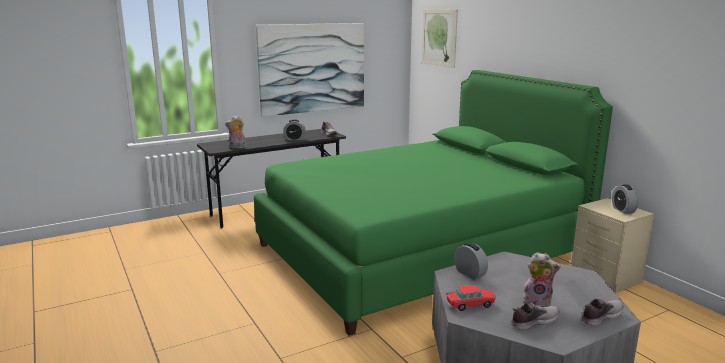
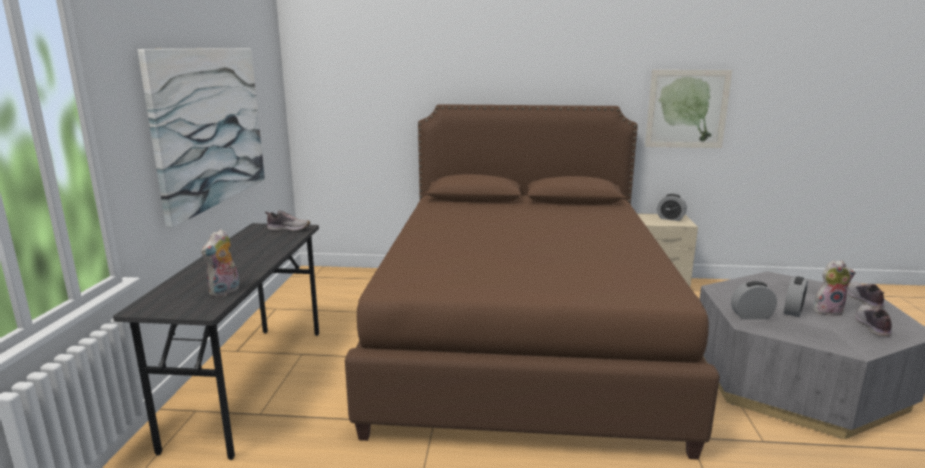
camera: 55 degrees left, 0 degrees up
green bed [254,70,613,336] -> brown bed [345,104,720,460]
alarm clock [283,119,306,140] -> alarm clock moved to [784,276,808,317]
picture [421,10,458,68] -> picture moved to [645,70,732,148]
toy car [446,285,496,311] -> none
plush toy [522,252,561,307] -> plush toy turned 45 degrees clockwise [813,260,856,316]

